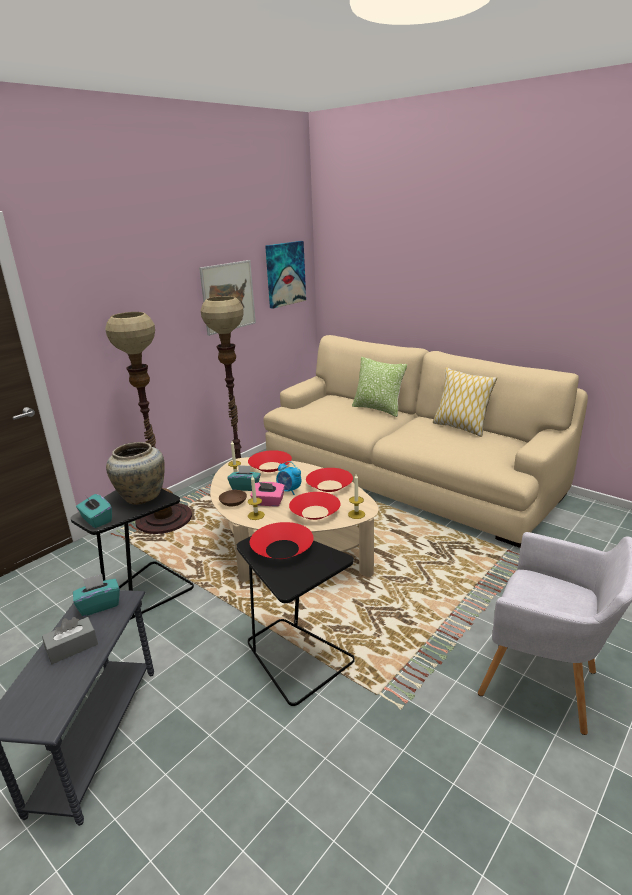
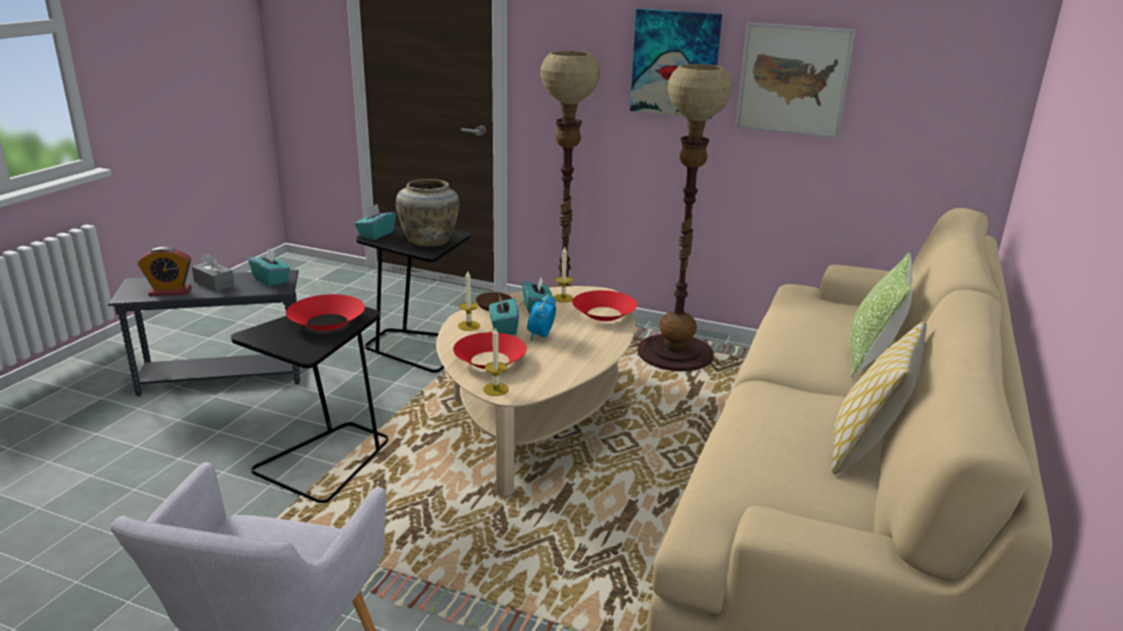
camera: 70 degrees right, 0 degrees up
pink tissue box [250,482,285,507] -> turquoise tissue box [489,294,519,335]
picture [265,241,306,309] -> picture moved to [630,9,722,119]
red bowl [306,468,353,492] -> none
none -> alarm clock [138,247,191,296]

